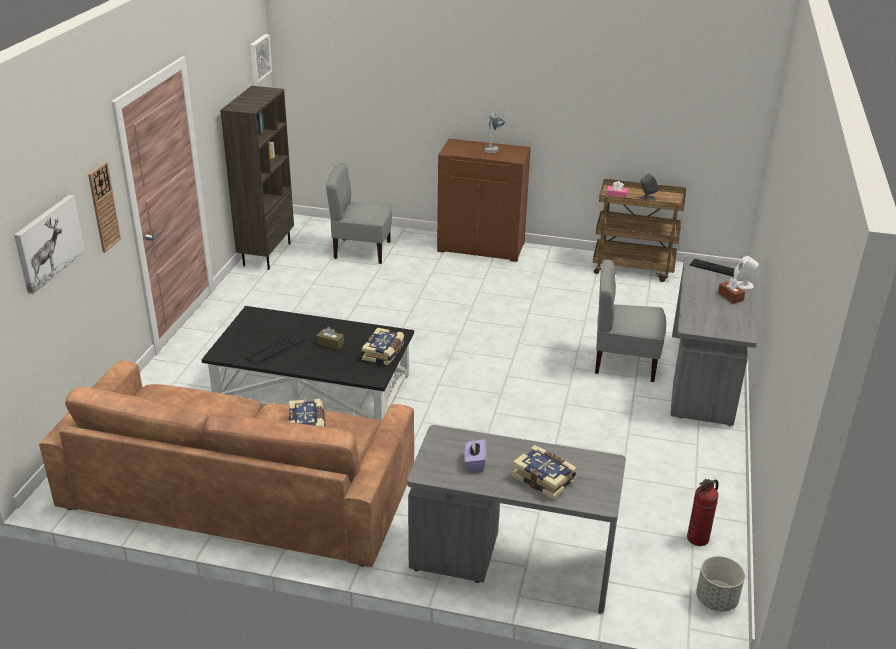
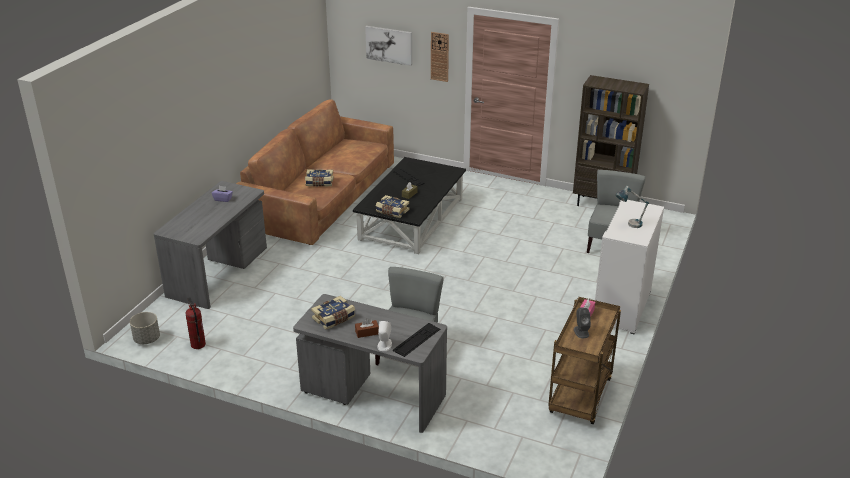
camera: 100 degrees right, 0 degrees up
picture [250,34,272,83] -> none
brown cabinet [437,139,531,262] -> white cabinet [595,200,664,334]
book [512,445,577,500] -> book moved to [311,296,355,330]

